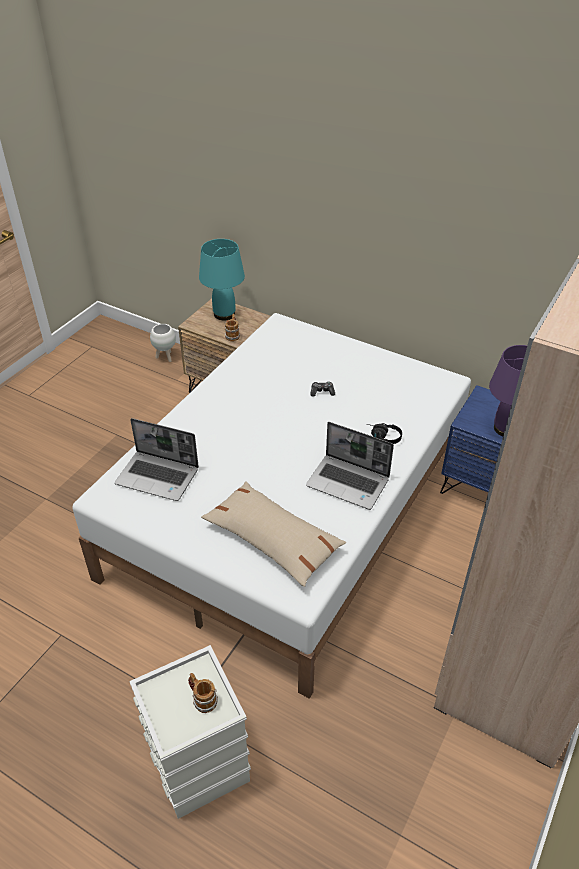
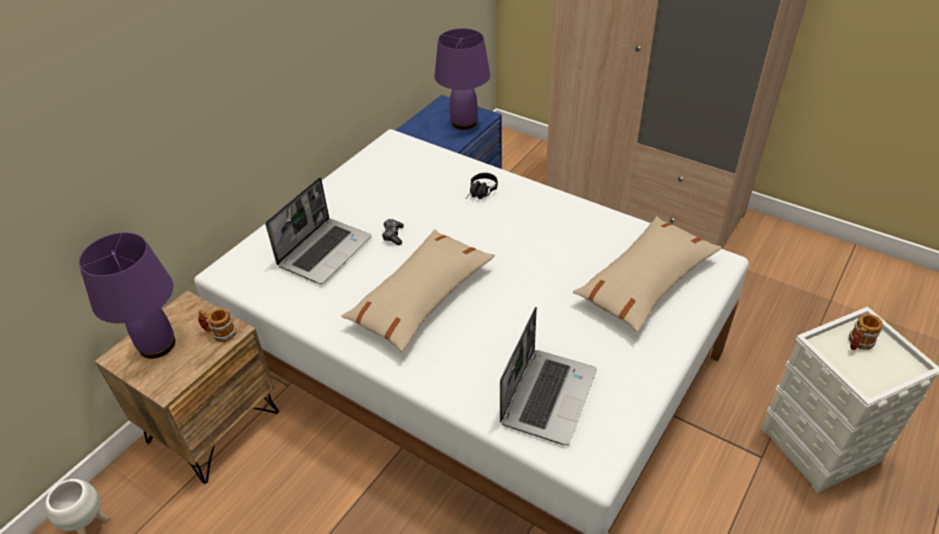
camera: 85 degrees left, 0 degrees up
turquoise table lamp [199,239,245,320] -> purple table lamp [79,232,175,359]
laptop [306,422,394,510] -> laptop moved to [265,177,372,284]
none -> beige pillow [341,229,495,352]

